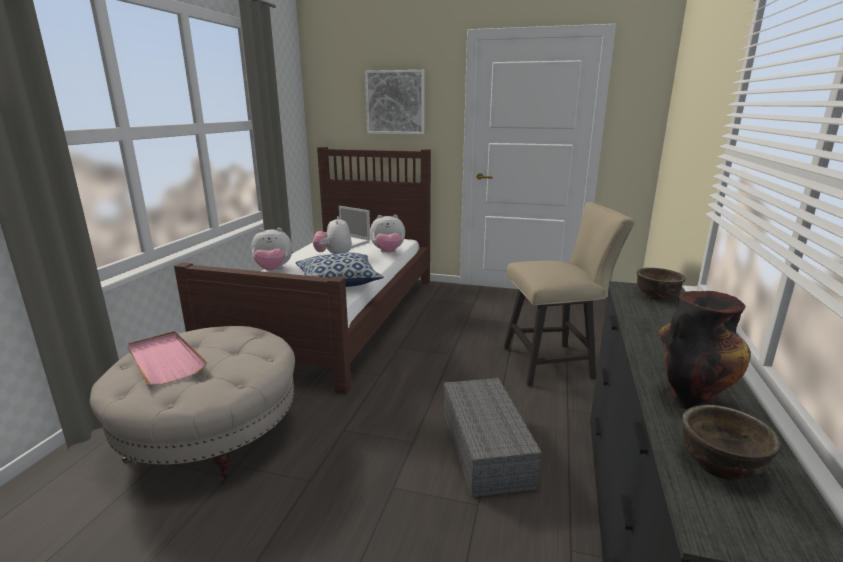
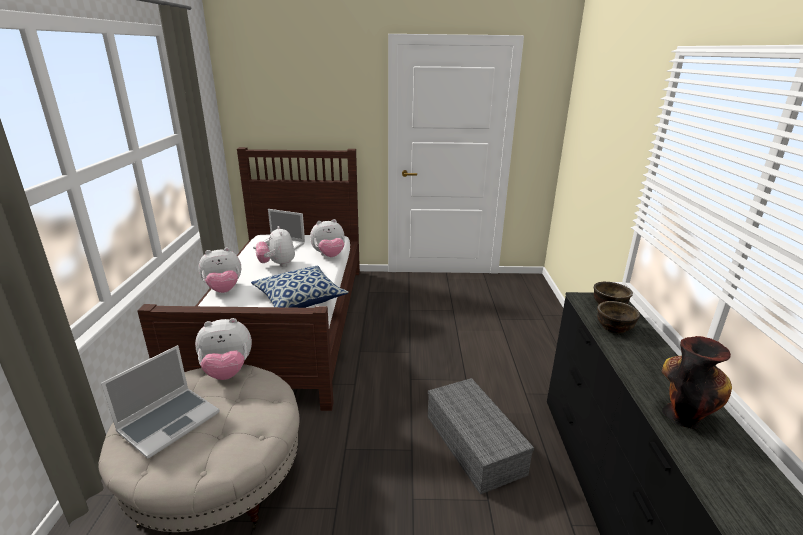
camera: 15 degrees left, 5 degrees up
pink tray [127,331,207,385] -> laptop [101,345,219,458]
picture [365,70,424,135] -> none
beige chair [504,202,635,386] -> none
brown bowl [682,405,781,480] -> brown bowl moved to [597,301,640,333]
none -> plush toy [195,318,252,380]

